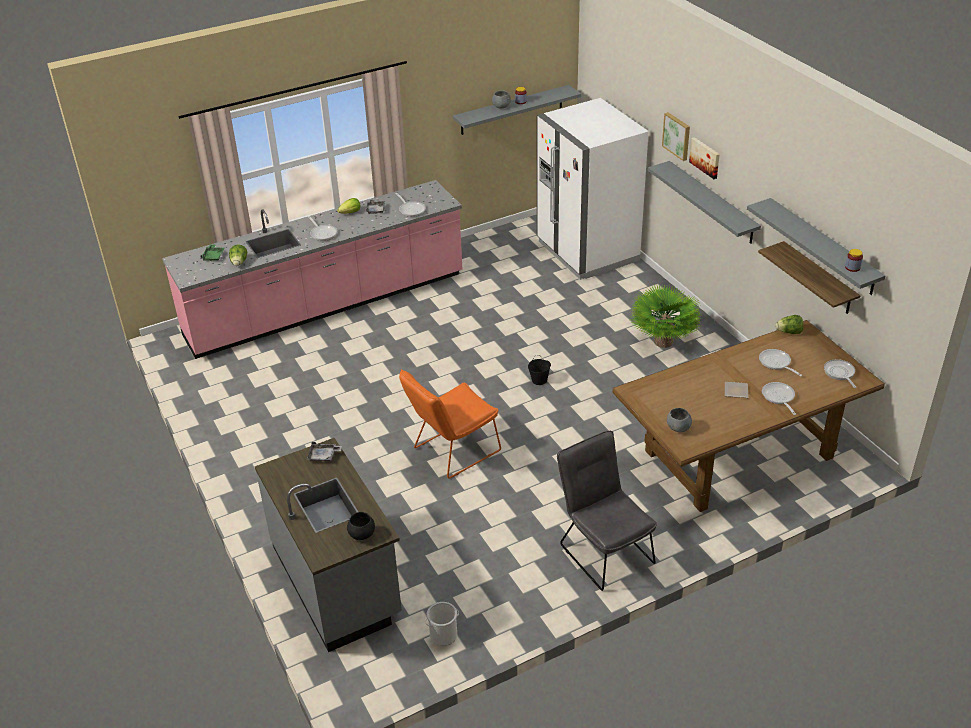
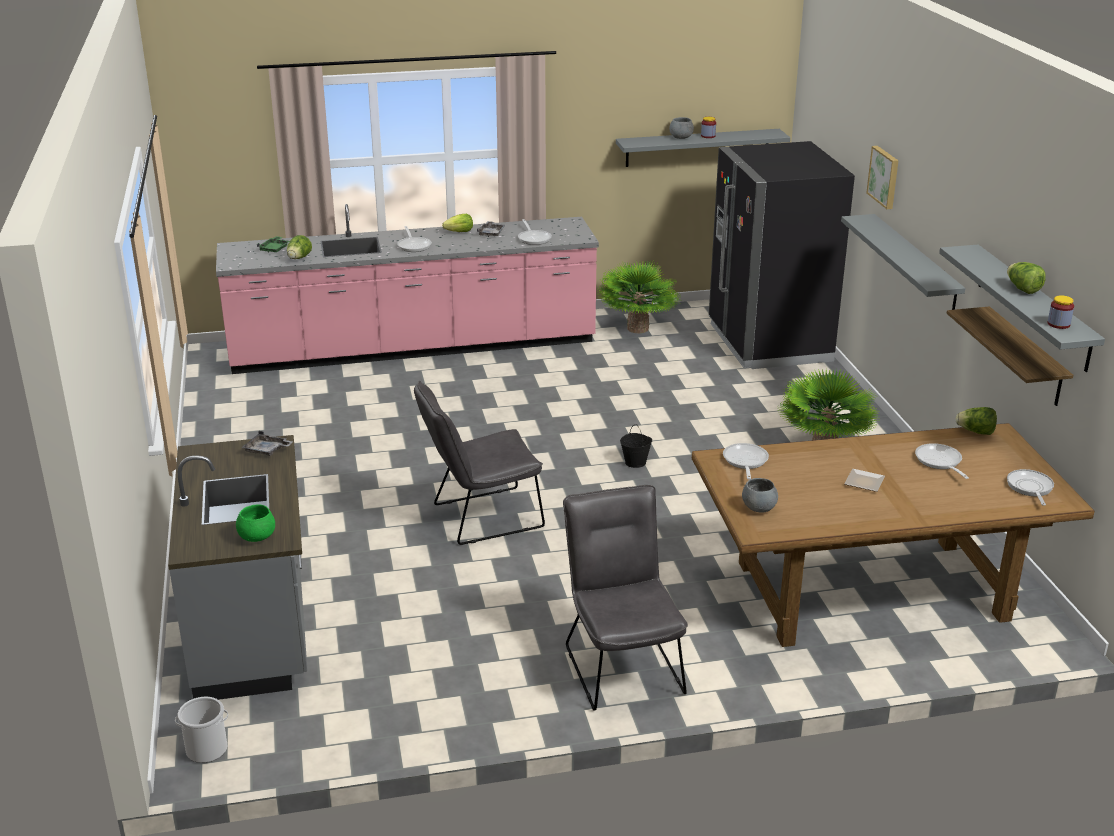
camera: 15 degrees right, 10 degrees down
black bowl [347,512,375,540] -> green bowl [236,504,275,542]
orange chair [399,369,501,479] -> grey chair [414,381,545,545]
bucket [425,602,459,646] -> bucket moved to [175,697,228,763]
white fridge [537,98,649,280] -> black fridge [709,141,855,369]
picture [689,137,720,179] -> none
frying pan [762,382,796,415] -> frying pan moved to [723,443,769,479]
none -> potted plant [597,260,681,333]
none -> lettuce [1007,262,1046,294]

